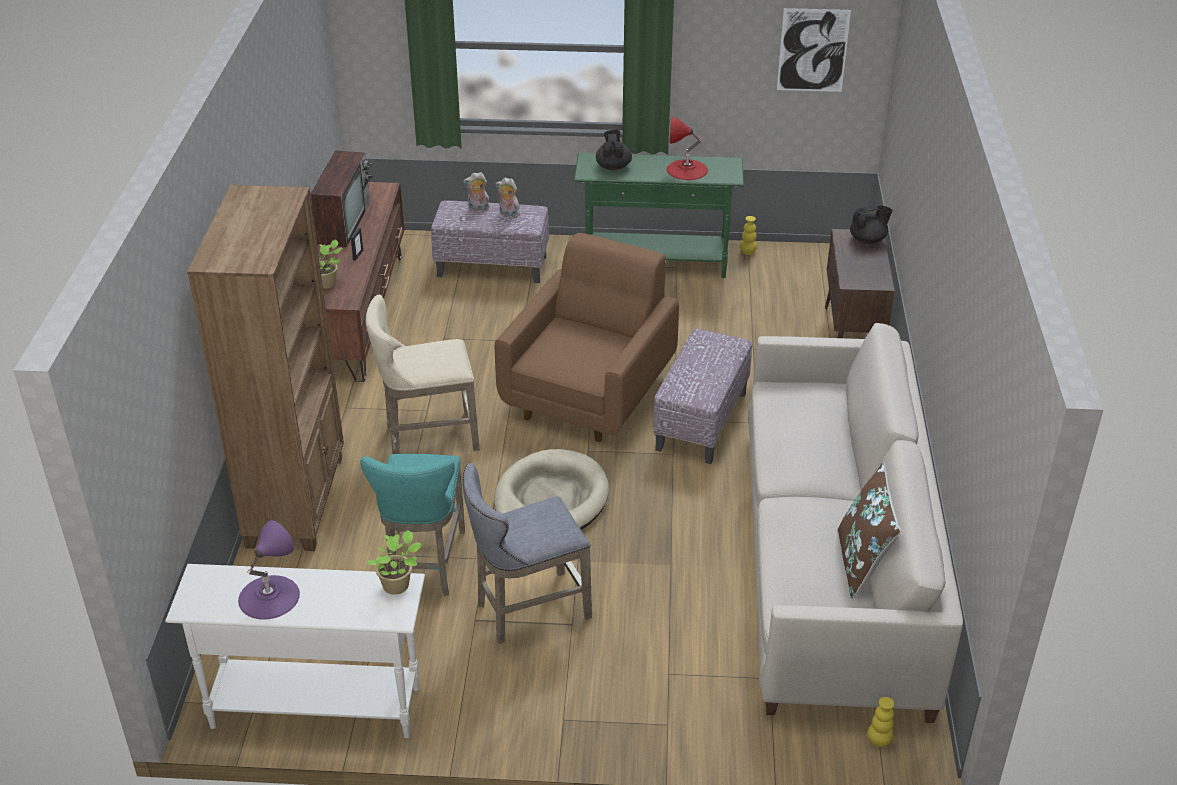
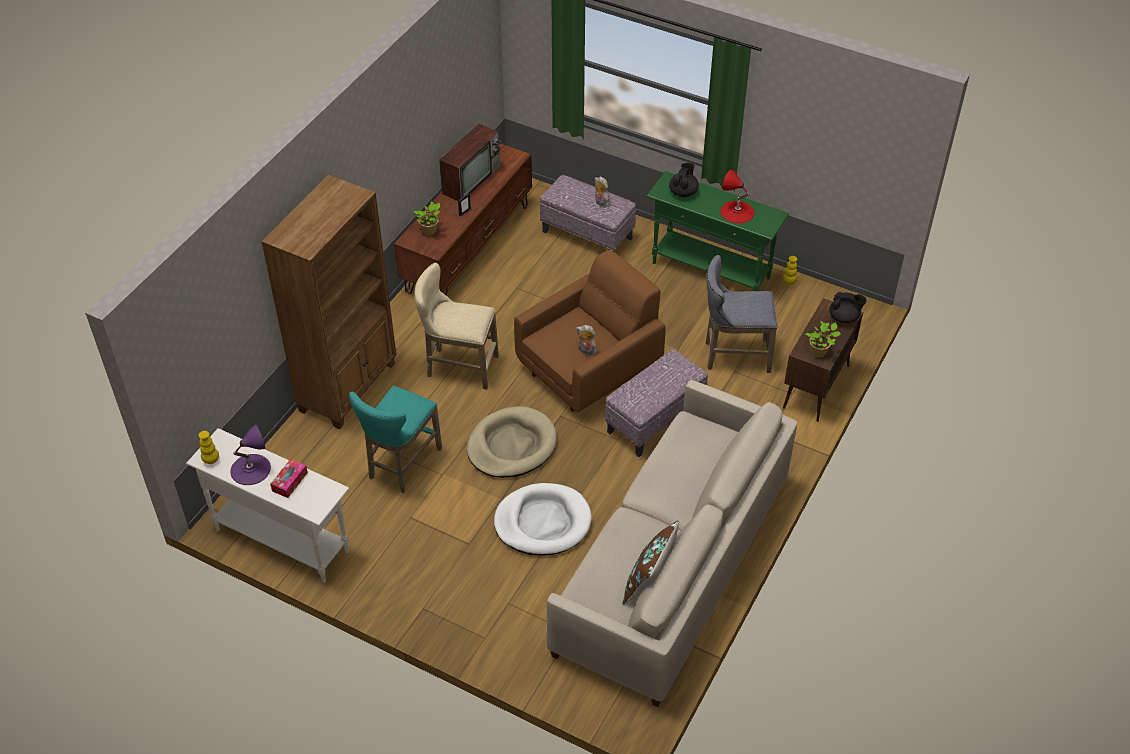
camera: 25 degrees right, 10 degrees up
potted plant [366,530,422,595] -> potted plant moved to [805,321,841,358]
grey stool [462,463,592,644] -> grey stool moved to [705,255,777,373]
plush toy [463,172,490,211] -> plush toy moved to [576,325,597,355]
picture [777,8,851,92] -> none
yellow vase [867,697,894,747] -> yellow vase moved to [199,431,219,464]
none -> tissue box [270,459,308,498]
none -> white dog bed [494,483,592,556]

